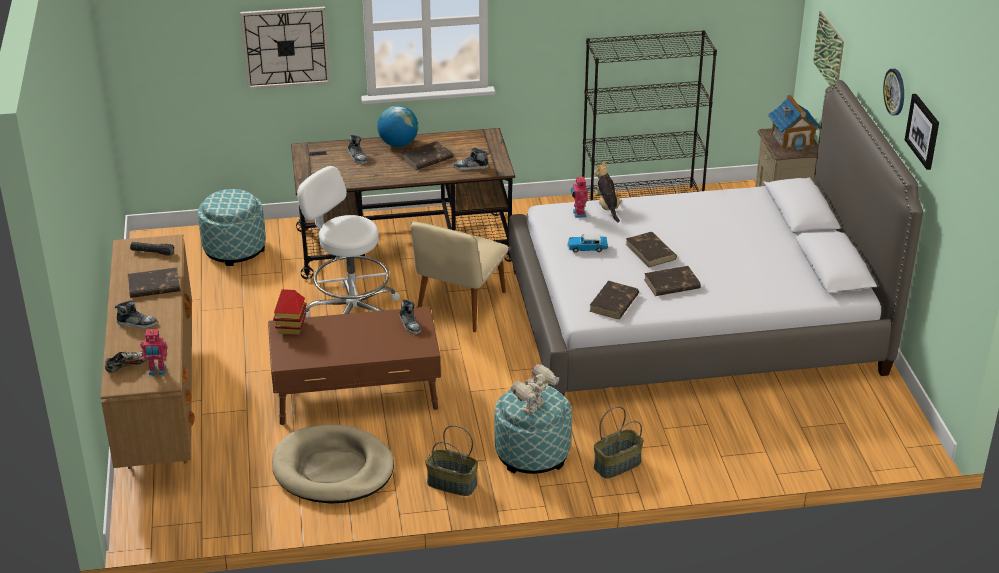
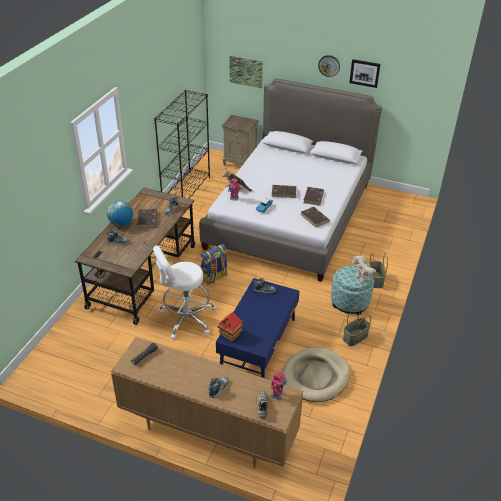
camera: 60 degrees left, 5 degrees up
brown book [128,267,180,298] -> none
ottoman [198,189,266,266] -> none
wall clock [240,6,330,89] -> none
brown coffee table [268,306,441,425] -> blue coffee table [216,278,300,378]
beige chair [410,221,509,332] -> backpack [201,244,228,285]
toy house [768,95,821,151] -> none

